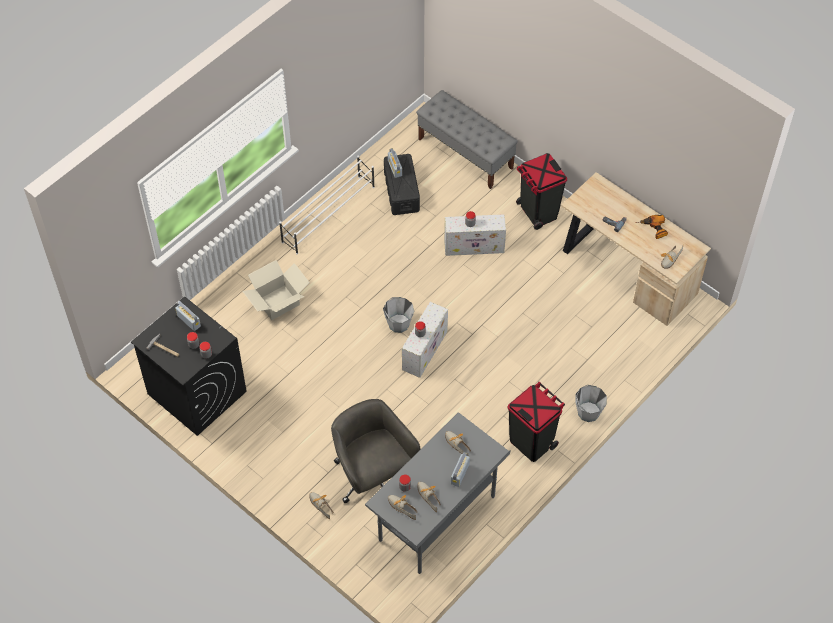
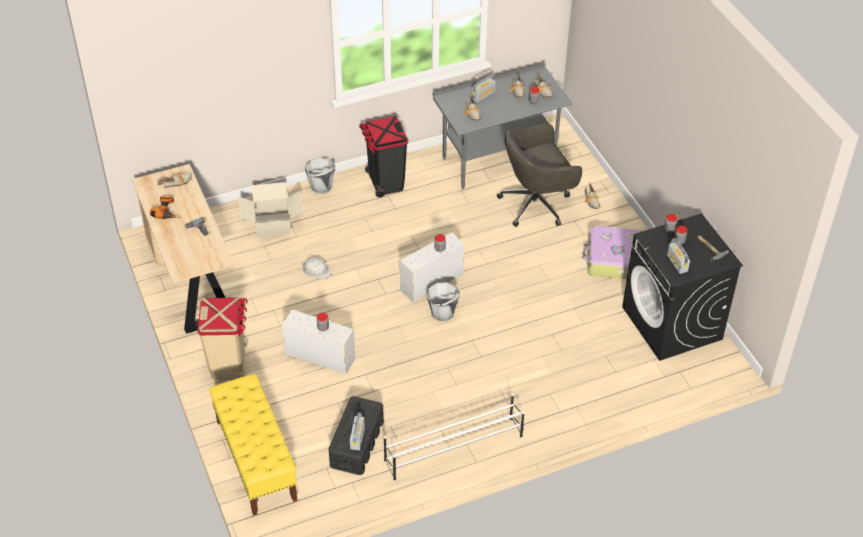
camera: 155 degrees left, 10 degrees down
cardboard box [243,260,310,320] -> cardboard box moved to [238,182,303,237]
grey office chair [331,399,420,503] -> grey office chair turned 75 degrees clockwise [497,123,582,227]
grey bench [416,90,518,189] -> yellow bench [209,374,297,516]
black trash can [516,153,567,230] -> beige trash can [197,297,248,380]
none -> white hard hat [302,258,333,279]
none -> suitcase [582,226,642,279]

